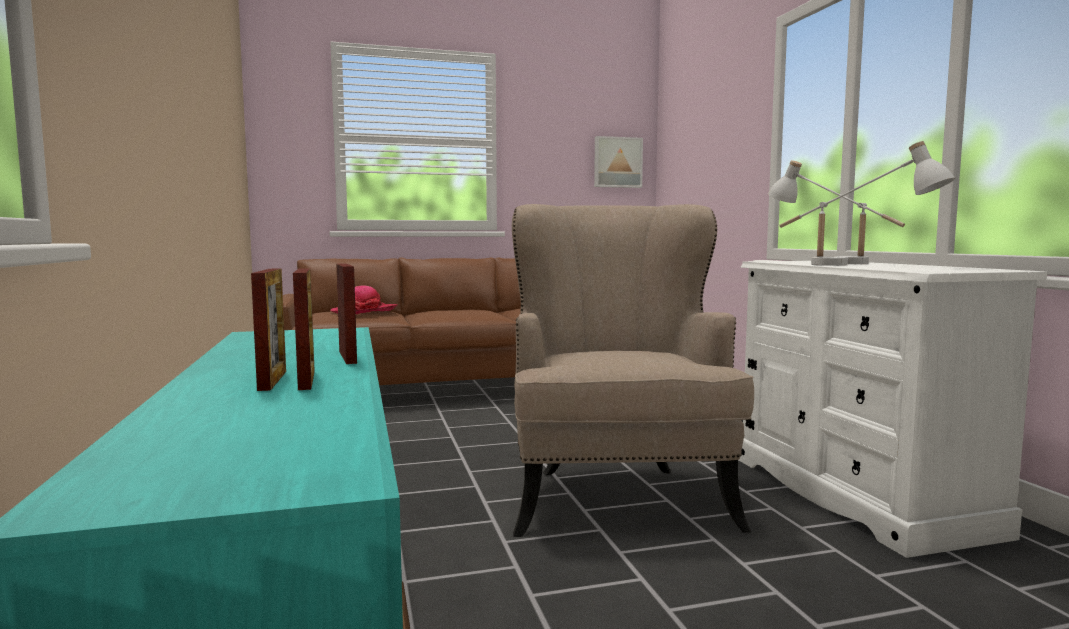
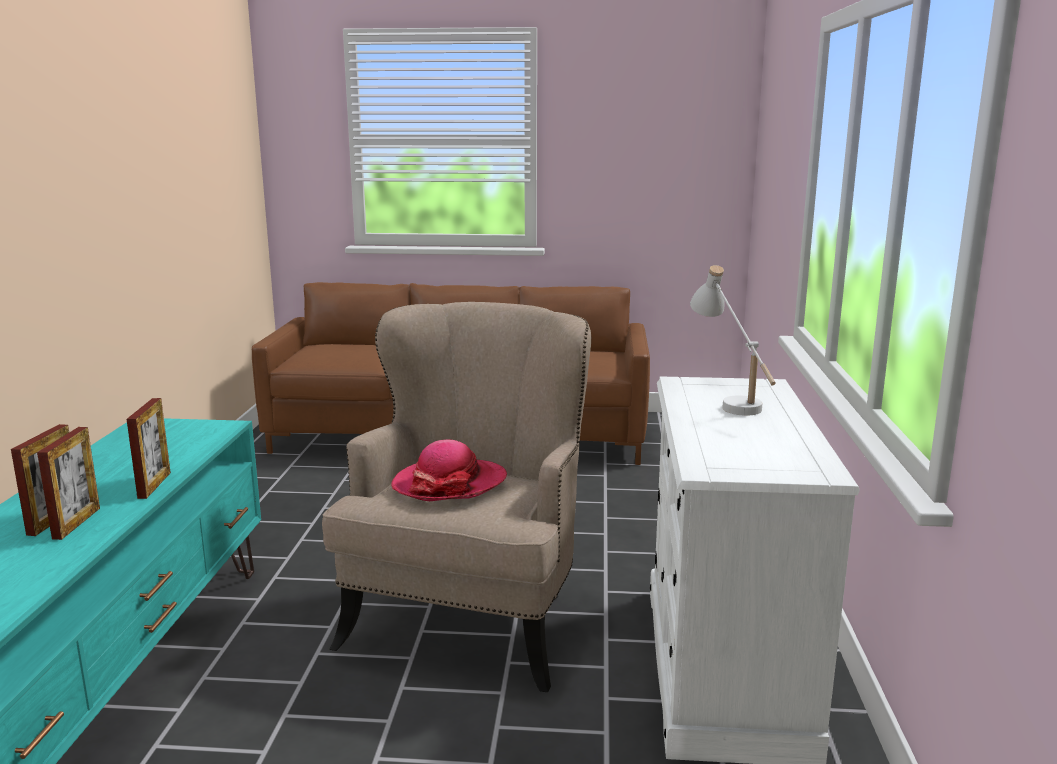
camera: 20 degrees right, 10 degrees up
hat [330,285,398,314] -> hat moved to [391,439,507,501]
picture [594,136,643,188] -> none
white table lamp [779,141,955,266] -> none

